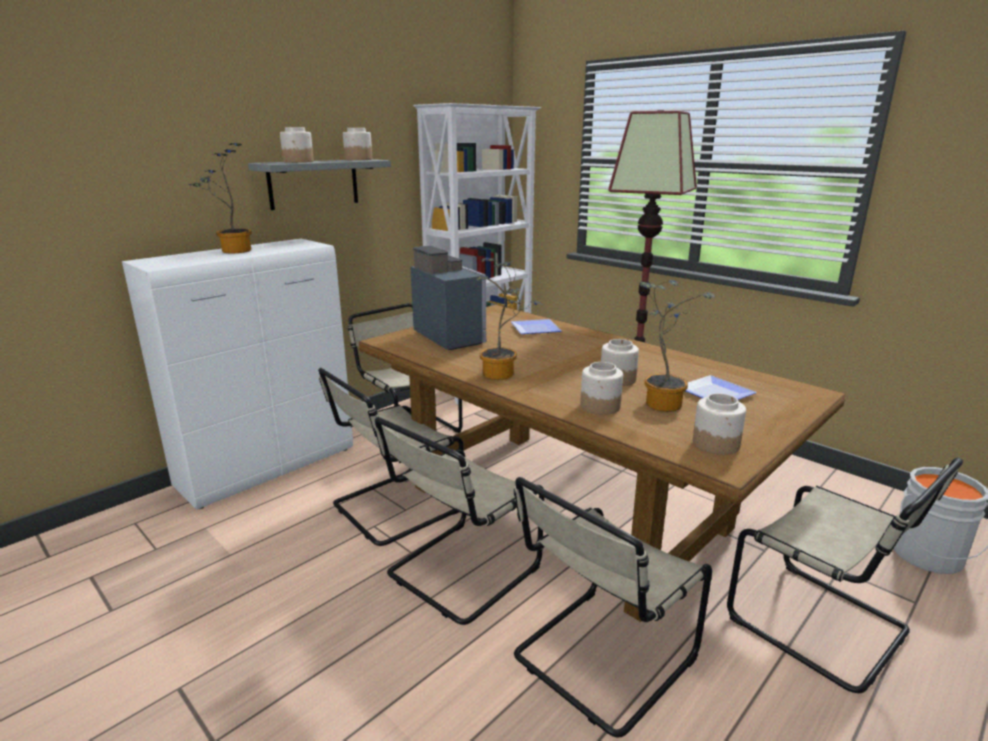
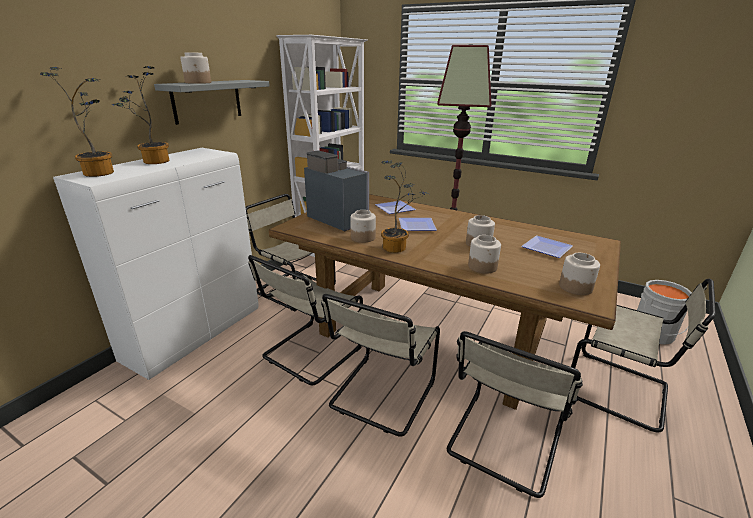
camera: 15 degrees left, 5 degrees up
jar [343,128,372,160] -> jar moved to [350,210,376,243]
potted plant [639,280,716,412] -> potted plant moved to [40,67,114,177]
none -> plate [399,218,437,231]

